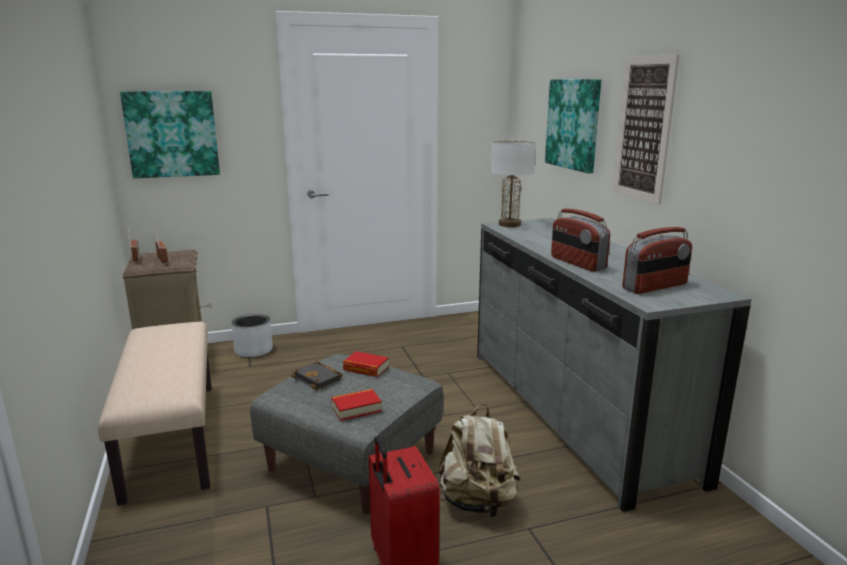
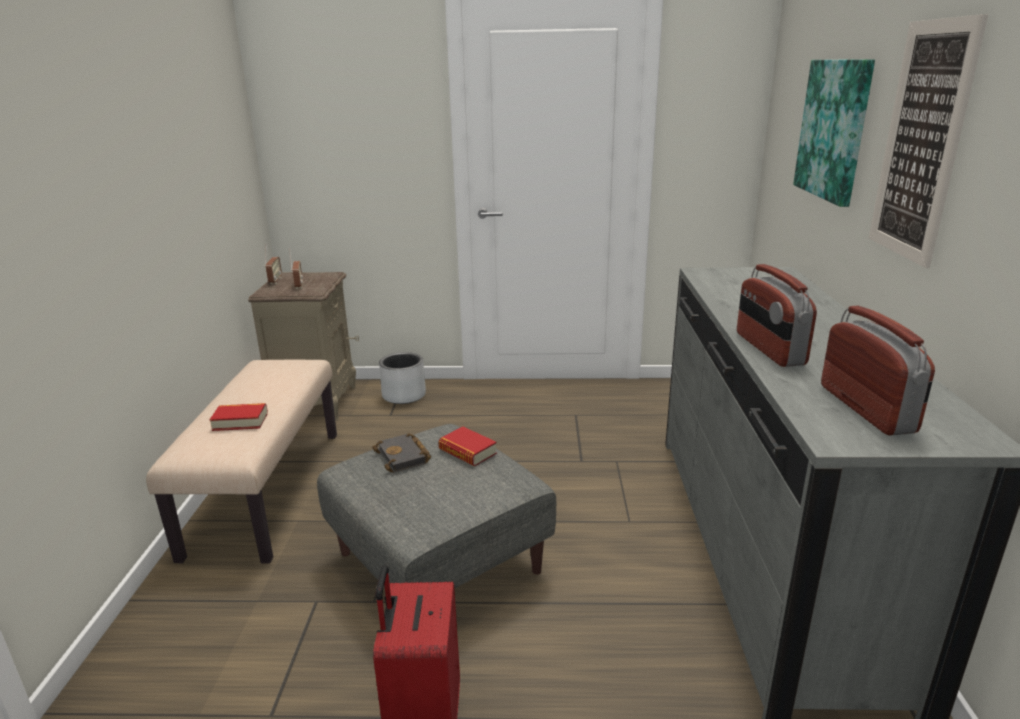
camera: 20 degrees right, 5 degrees up
picture [120,91,220,178] -> none
book [331,389,382,421] -> book moved to [209,403,268,431]
beige backpack [436,403,521,518] -> none
table lamp [491,141,536,227] -> none
radio [623,227,692,294] -> radio turned 90 degrees counterclockwise [821,306,935,435]

